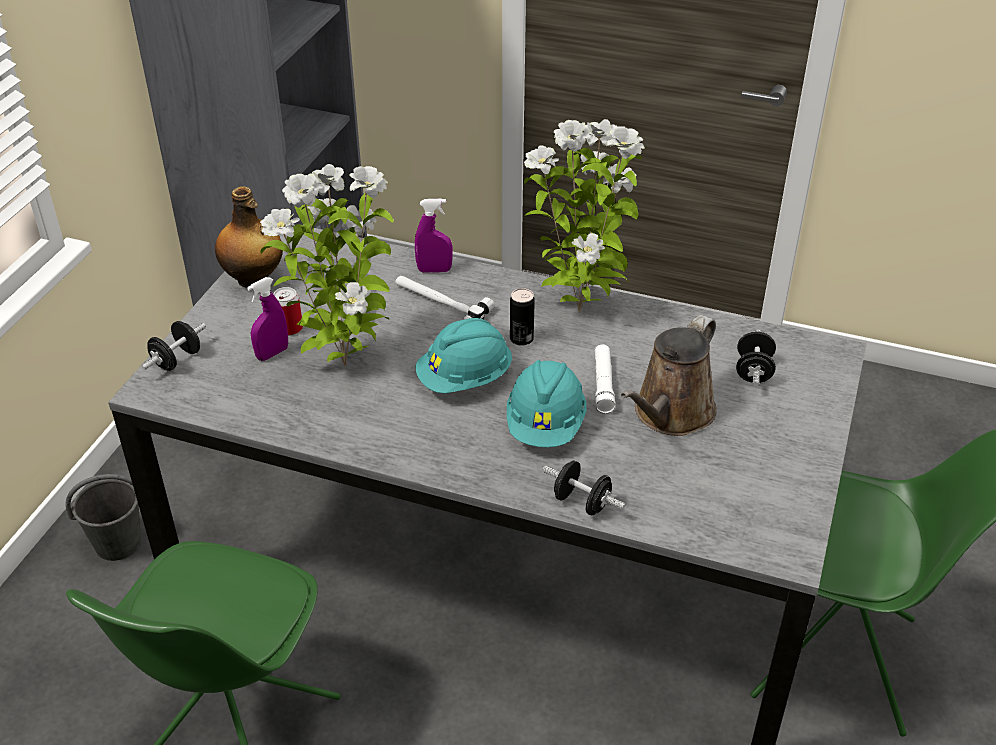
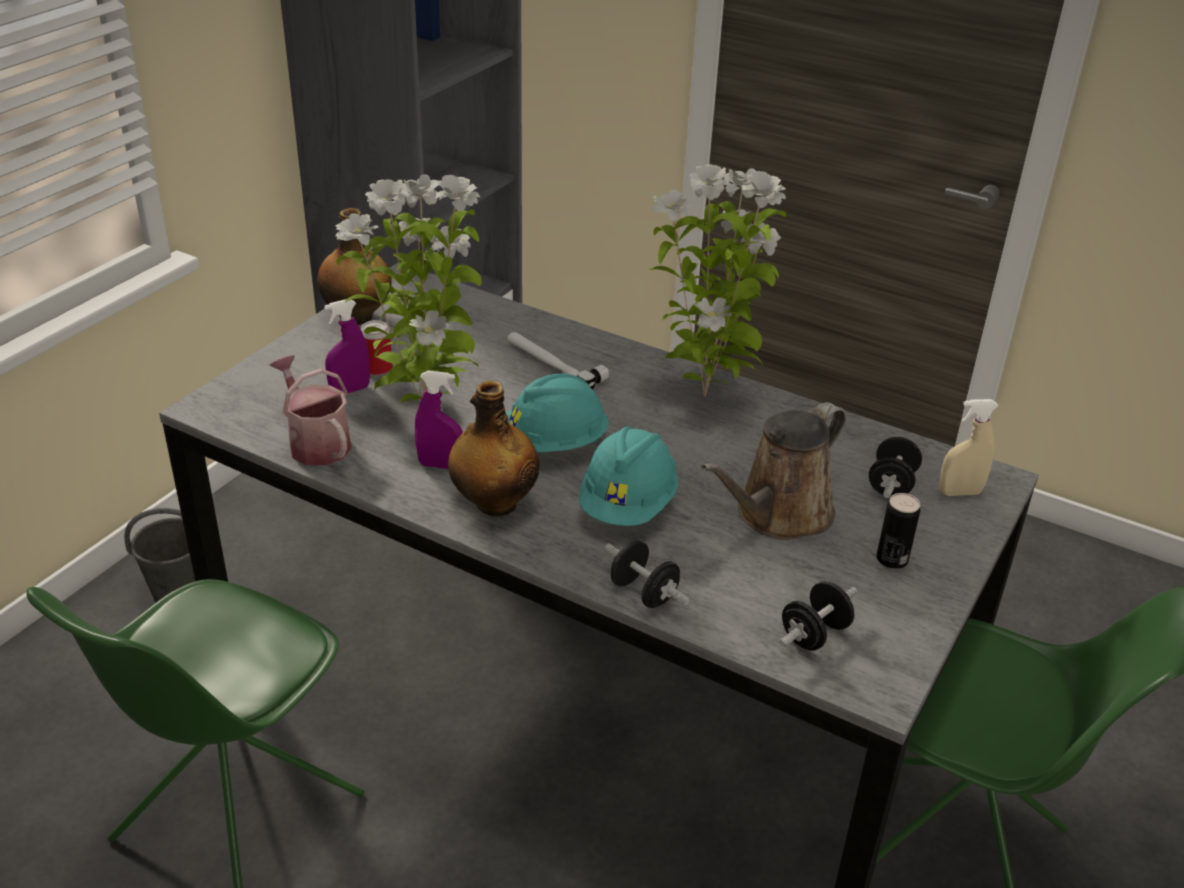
camera: 10 degrees right, 5 degrees down
black dumbbell [141,321,206,371] -> black dumbbell moved to [779,581,857,651]
purple spray bottle [415,199,453,273] -> purple spray bottle moved to [415,371,463,469]
can [510,288,535,346] -> can moved to [876,493,920,569]
white flashlight [595,344,616,413] -> none
none -> watering can [269,355,352,465]
none -> bottle [448,381,539,517]
none -> beige spray bottle [939,399,999,496]

